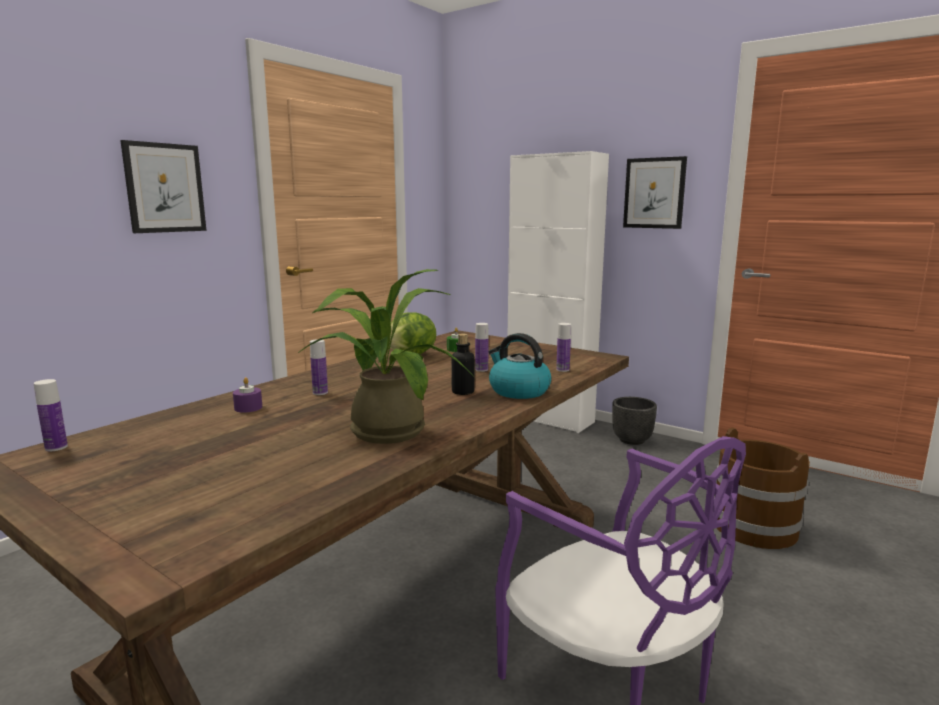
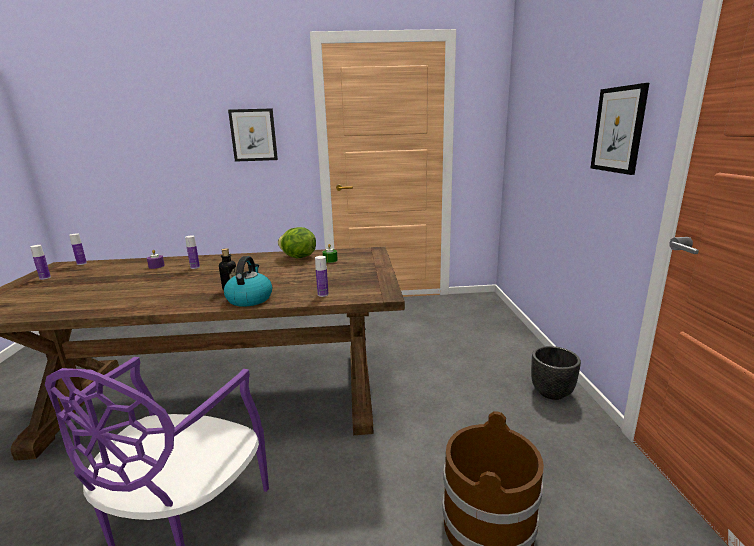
camera: 50 degrees right, 5 degrees up
potted plant [298,269,473,444] -> none
bottle [475,323,489,372] -> bottle moved to [30,245,51,280]
white cabinet [508,151,609,433] -> none

